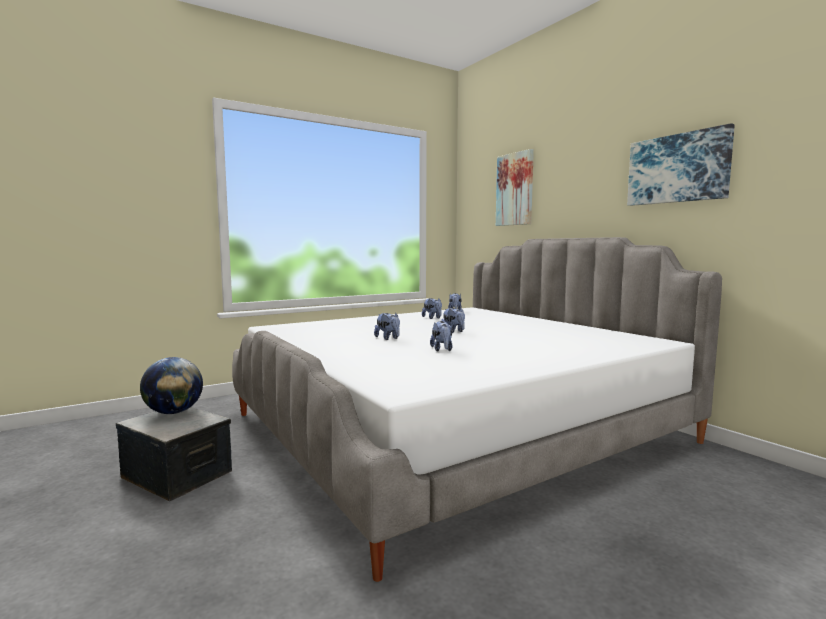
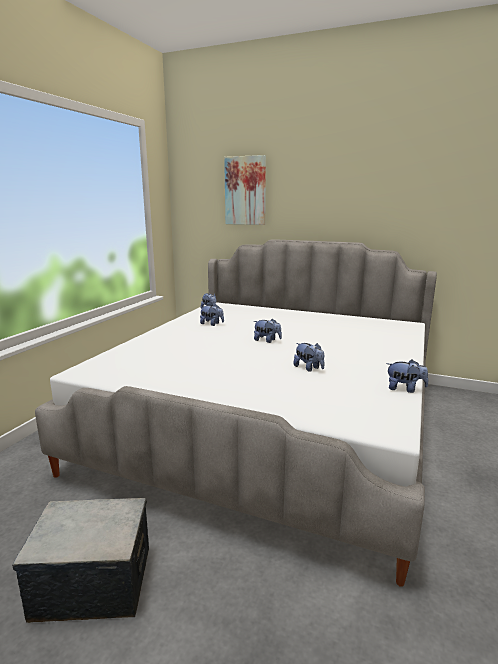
camera: 35 degrees left, 10 degrees up
globe [140,357,203,414] -> none
plush toy [374,313,400,340] -> plush toy moved to [387,360,428,393]
picture [627,123,735,206] -> none

